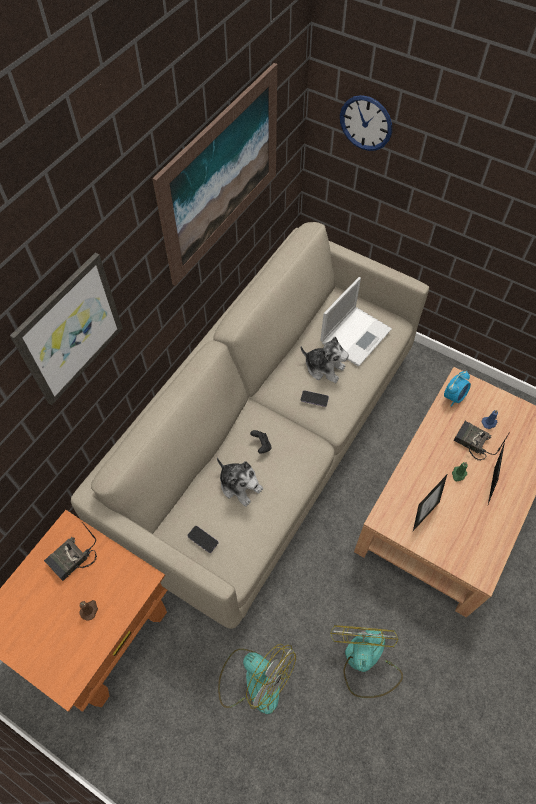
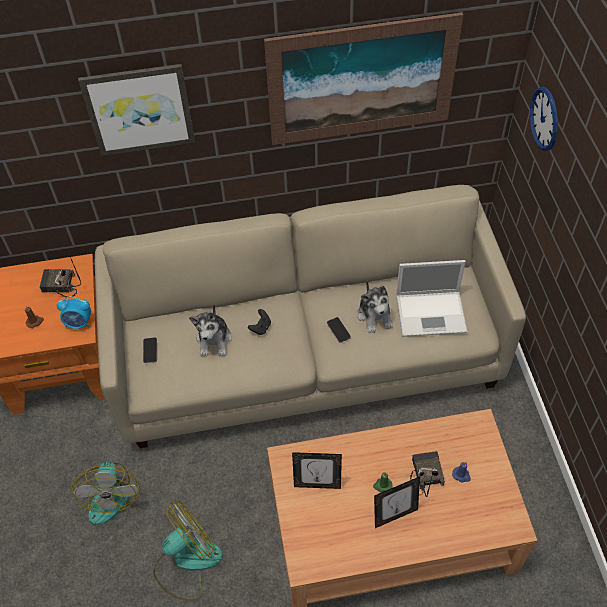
camera: 50 degrees right, 5 degrees down
alarm clock [444,371,471,407] -> alarm clock moved to [57,296,91,329]

